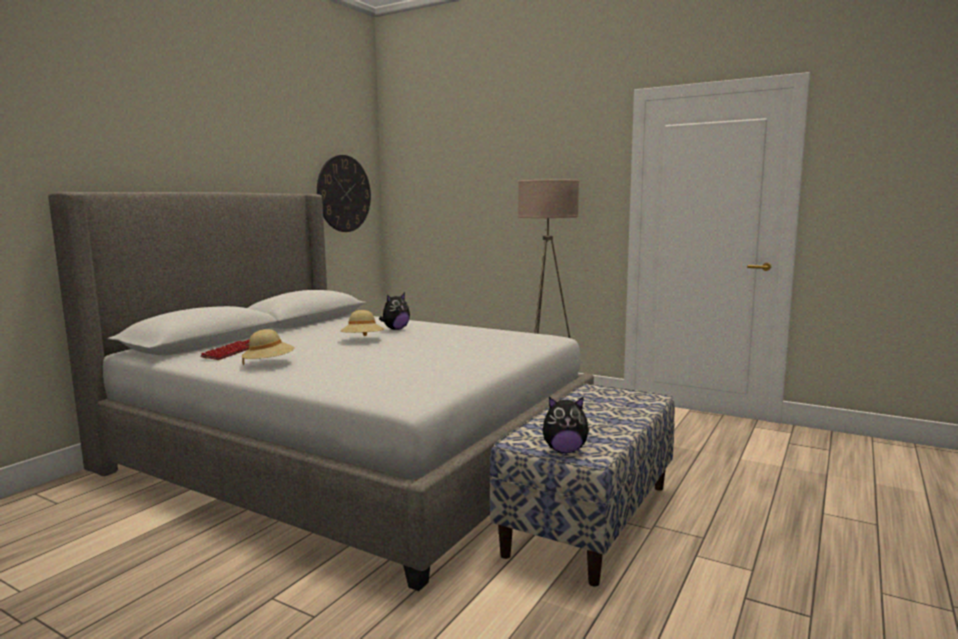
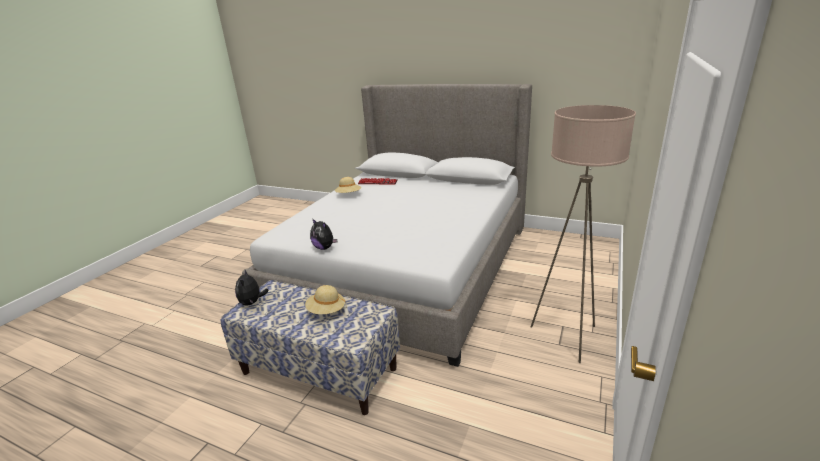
camera: 85 degrees right, 15 degrees up
wall clock [317,155,371,232] -> none
beige hat [340,310,384,336] -> beige hat moved to [305,285,346,314]
plush toy [379,293,410,330] -> plush toy moved to [310,218,337,250]

